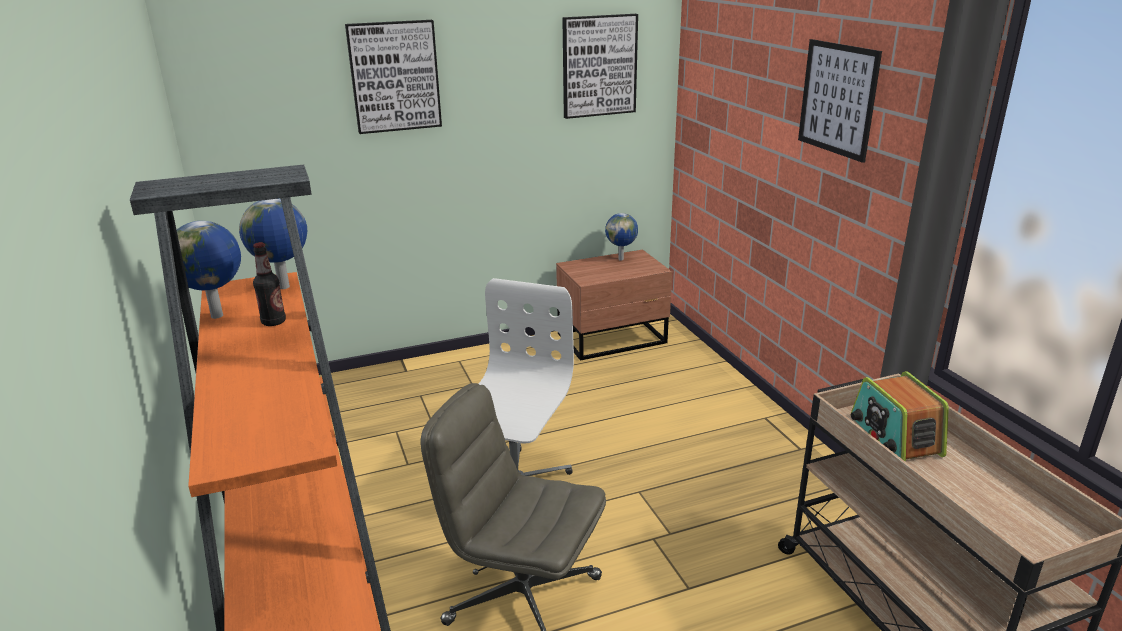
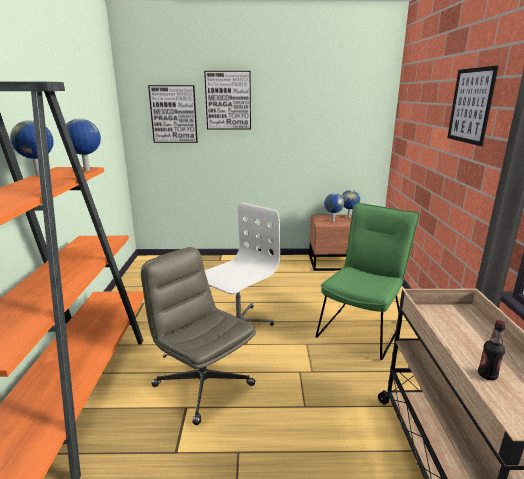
camera: 20 degrees right, 5 degrees down
bottle [253,242,286,326] -> bottle moved to [478,320,506,380]
picture [562,14,638,119] -> picture moved to [148,85,198,143]
radio [851,371,949,462] -> none
none -> green chair [316,203,420,360]
none -> globe [324,193,344,222]

